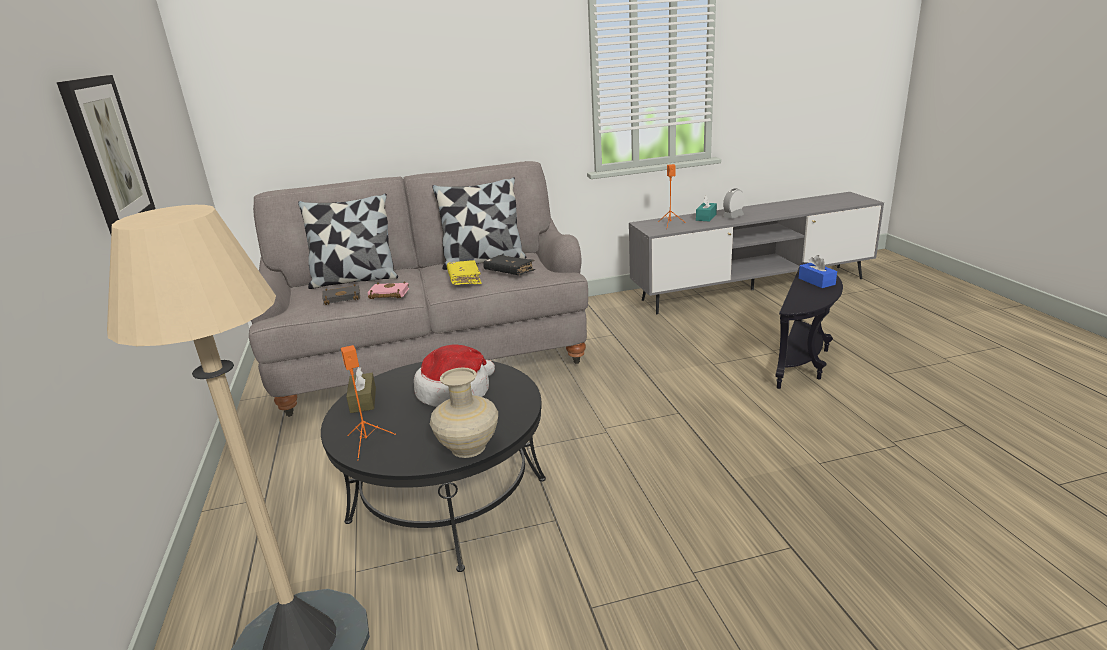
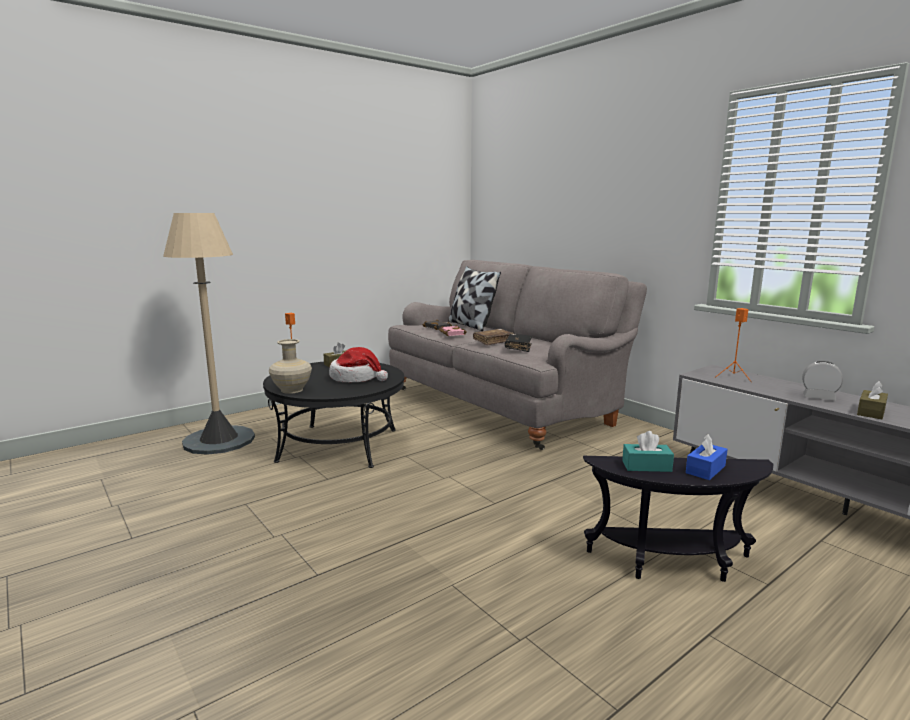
camera: 65 degrees right, 10 degrees down
picture [57,75,156,234] -> none
pillow [432,177,526,270] -> none
yellow book [447,260,482,285] -> brown book [473,329,514,345]
turquoise tissue box [696,195,717,222] -> turquoise tissue box moved to [622,431,674,472]
none -> brown tissue box [857,381,888,419]

